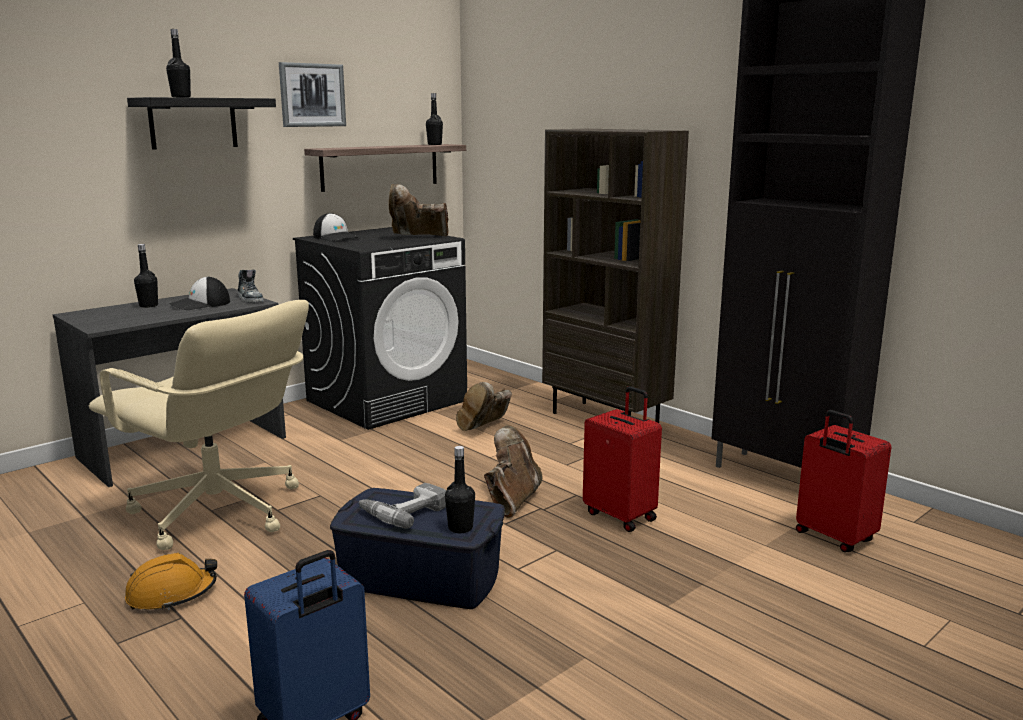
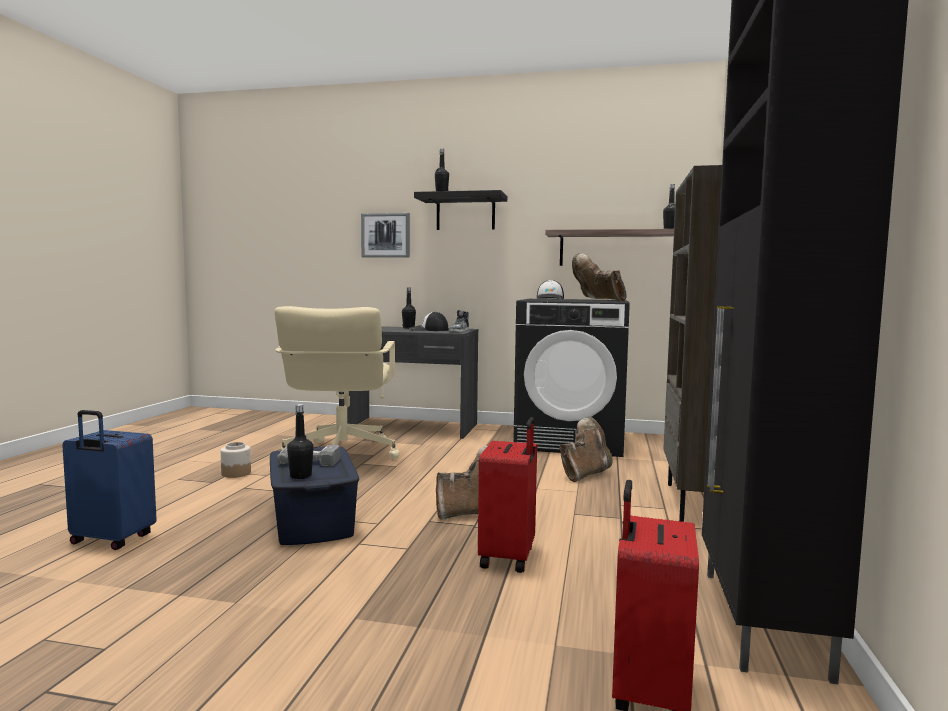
camera: 55 degrees right, 10 degrees down
orange hard hat [125,553,217,610] -> jar [221,442,251,478]
picture [279,62,346,127] -> picture moved to [361,213,410,258]
brown boot [456,382,512,431] -> brown boot turned 135 degrees clockwise [559,417,613,482]

